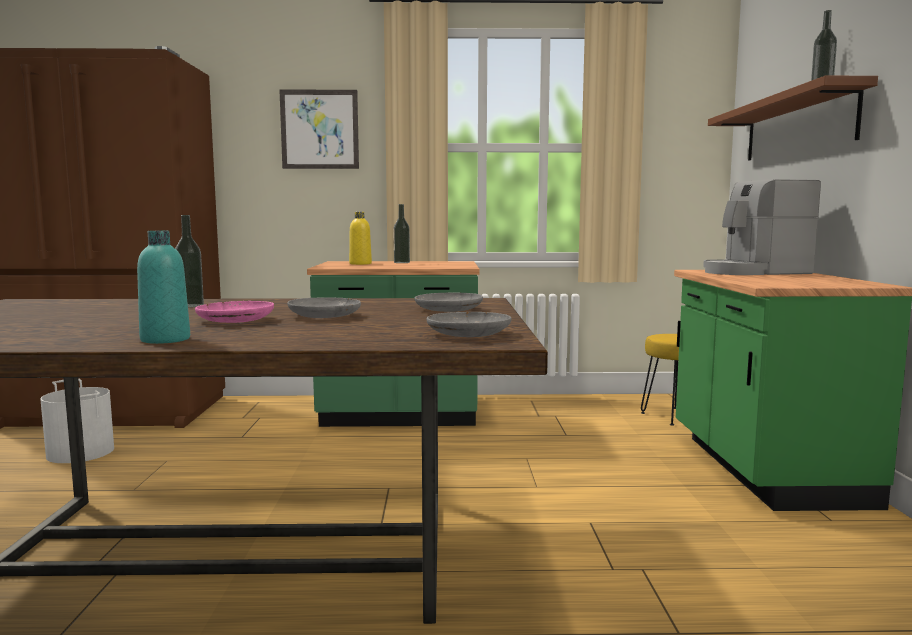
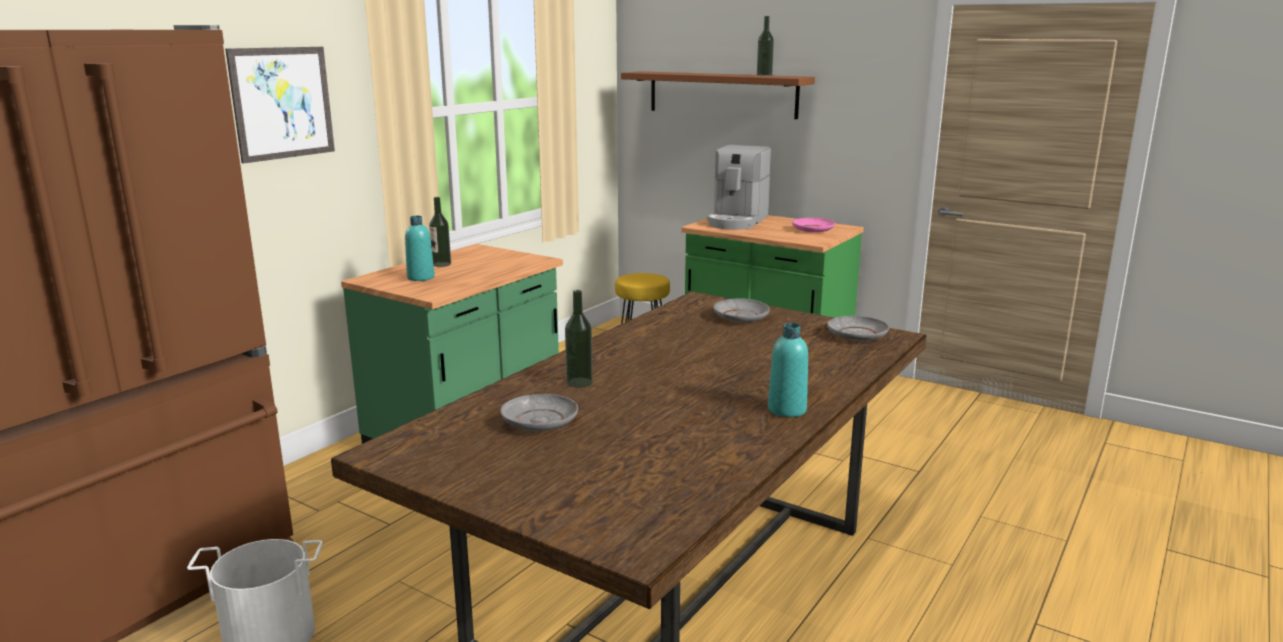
camera: 55 degrees left, 10 degrees up
pink plate [195,301,274,323] -> pink plate moved to [792,218,835,232]
grey plate [287,297,361,318] -> grey plate moved to [500,394,578,431]
yellow bottle [349,212,372,265] -> turquoise bottle [405,216,435,281]

